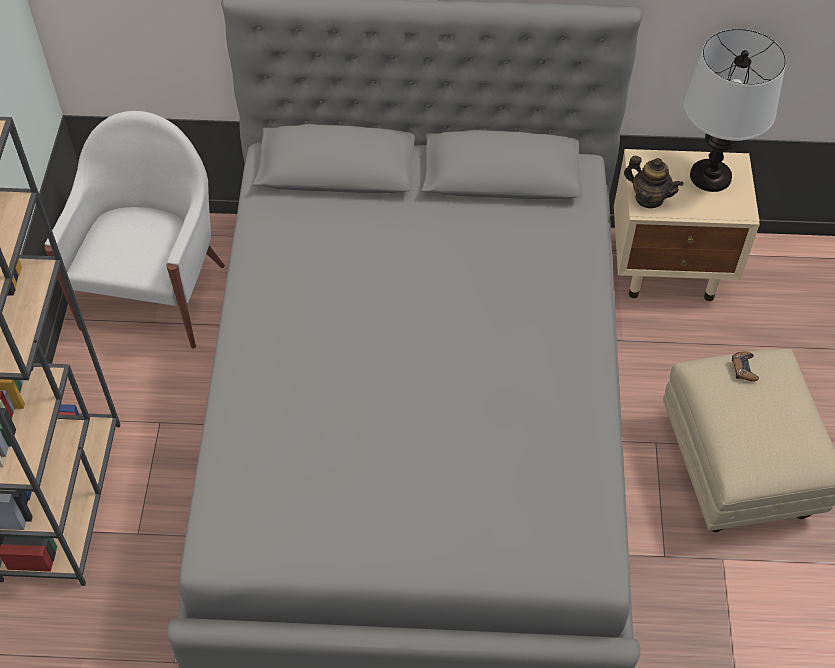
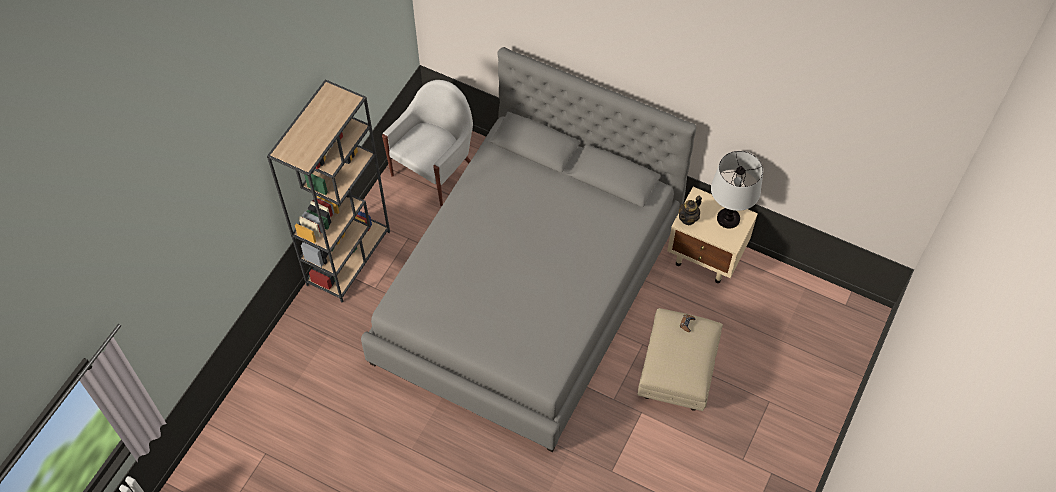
camera: 25 degrees right, 5 degrees up
teapot [624,156,684,208] -> teapot turned 75 degrees clockwise [679,196,702,225]

